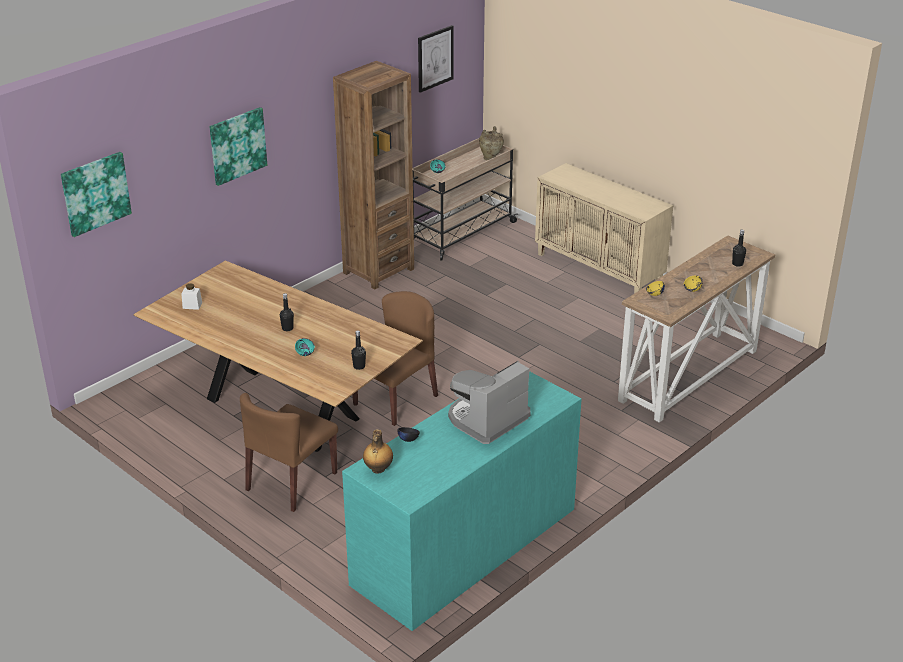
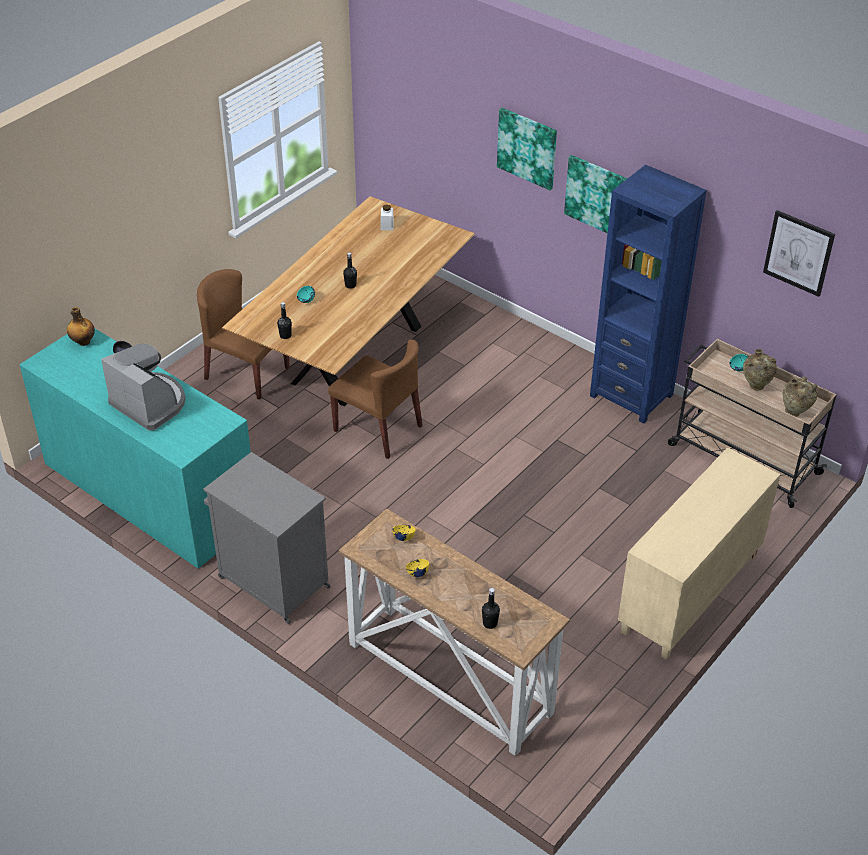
camera: 85 degrees right, 10 degrees up
picture [61,152,132,237] -> picture moved to [564,155,628,233]
brown bookcase [333,61,414,290] -> blue bookcase [590,165,707,424]
none -> grey cabinet [203,452,331,624]
none -> beige vase [743,349,777,390]

